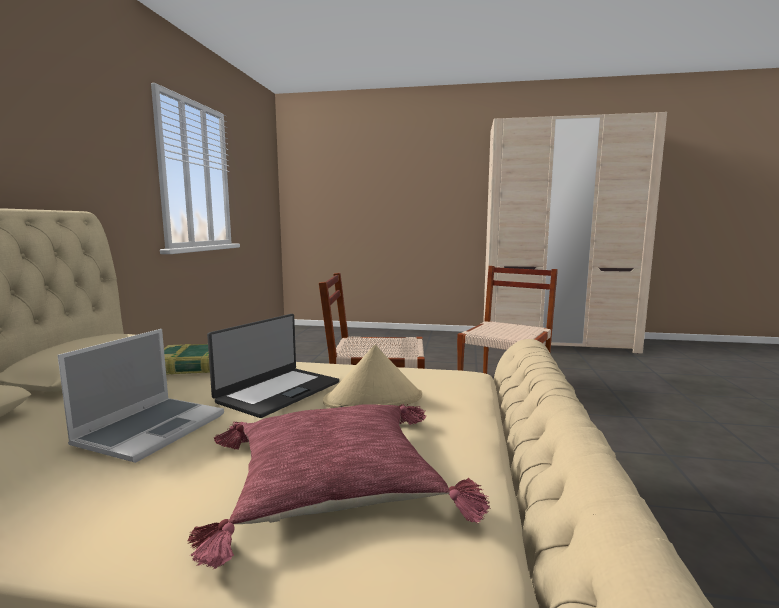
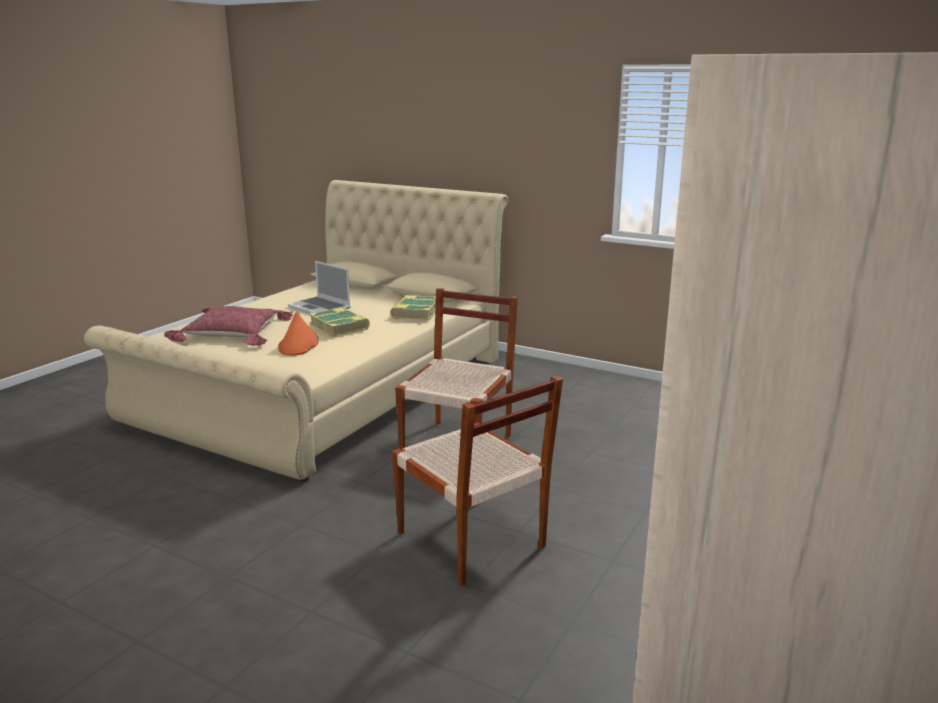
camera: 110 degrees right, 10 degrees up
laptop [207,314,339,418] -> book [309,307,370,337]
beige hat [323,345,422,408] -> orange hat [278,311,319,356]

